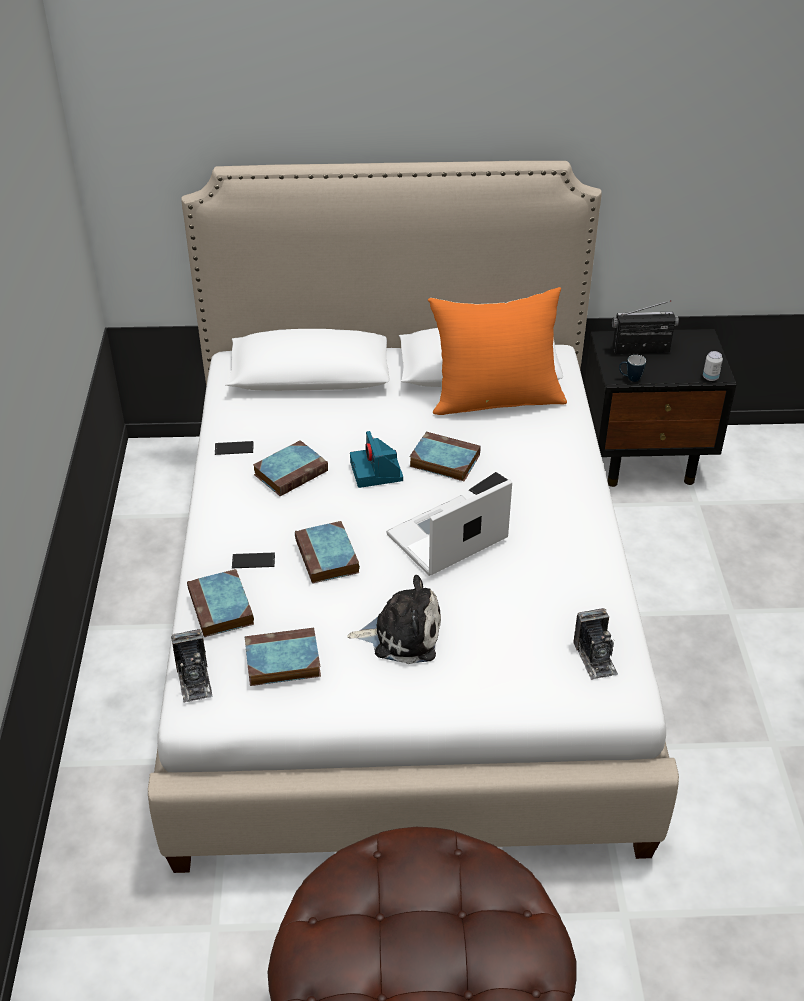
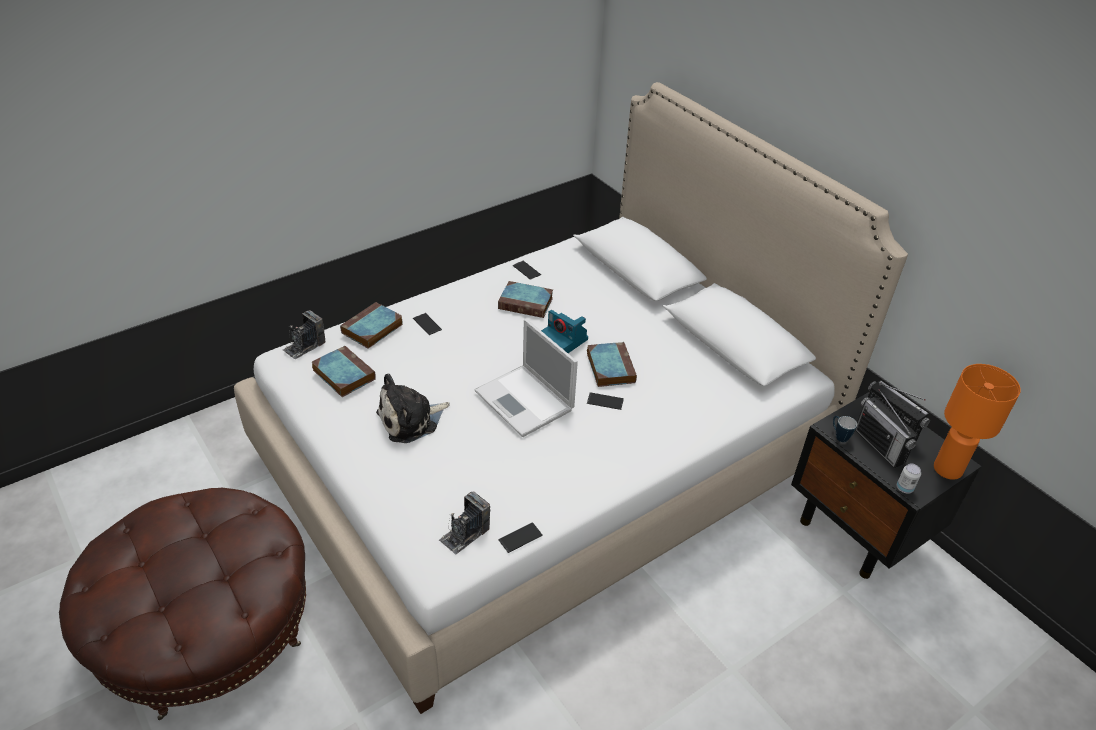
camera: 55 degrees right, 0 degrees up
book [295,521,360,584] -> none
plush toy [347,575,441,664] -> plush toy turned 90 degrees clockwise [376,373,450,443]
camera [350,431,403,488] -> camera turned 90 degrees counterclockwise [541,310,588,353]
laptop [386,479,512,576] -> laptop turned 150 degrees counterclockwise [474,319,578,437]
orange pillow [428,287,567,415] -> none
none -> phone [498,522,543,553]
none -> radio [856,389,918,468]
none -> orange table lamp [934,364,1021,480]

